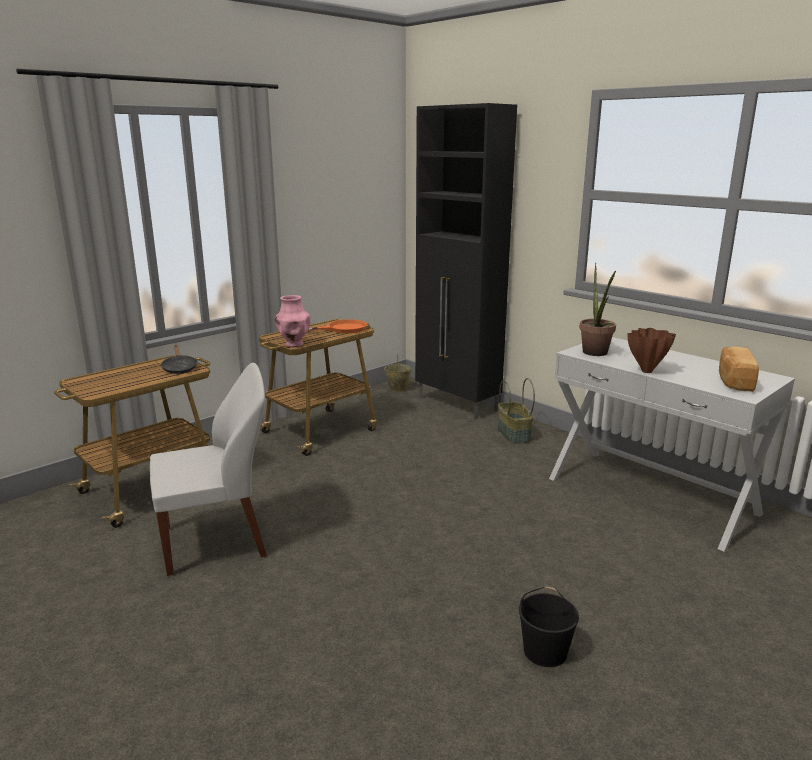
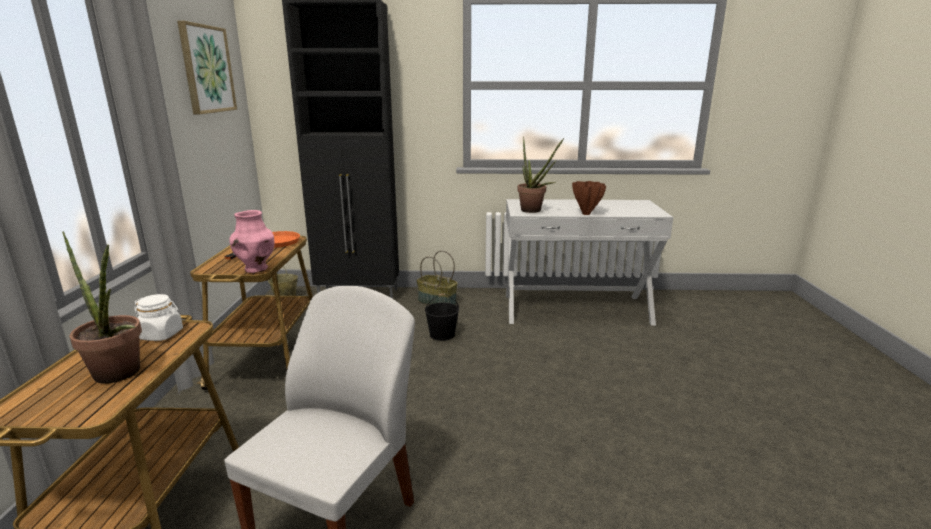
camera: 45 degrees left, 0 degrees up
black frying pan [161,345,198,374] -> white jar [134,294,183,341]
black bucket [519,587,579,667] -> black bucket moved to [425,294,459,341]
bread [719,346,759,392] -> none
none -> potted plant [62,231,142,384]
none -> picture [177,21,237,114]

